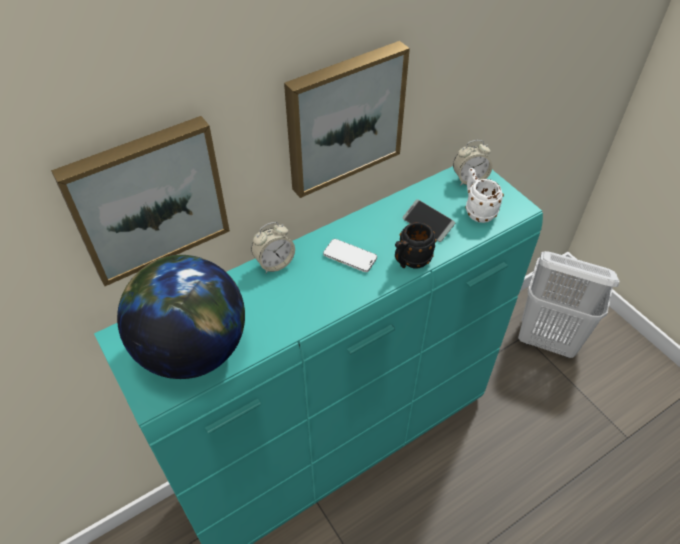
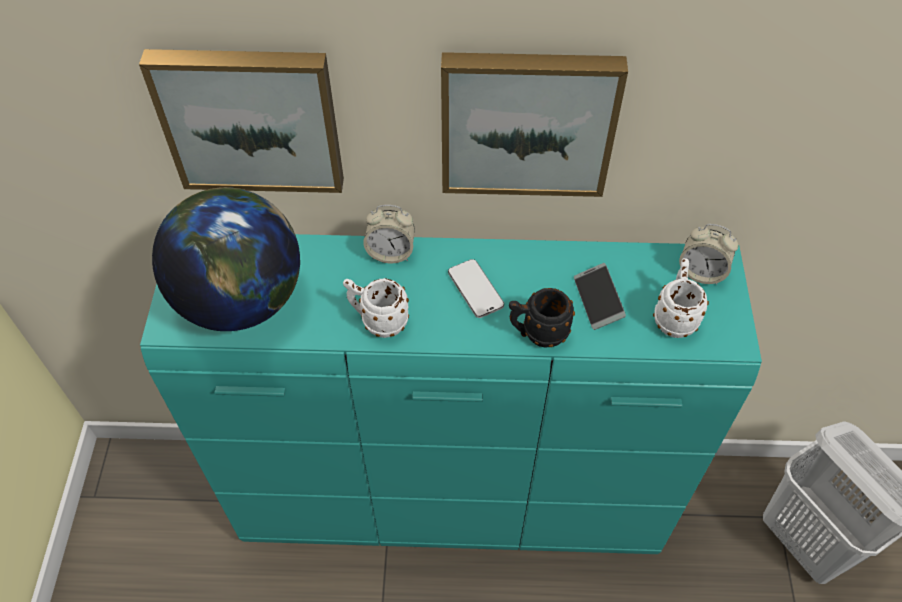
camera: 35 degrees right, 5 degrees up
none -> white mug [343,278,409,338]

